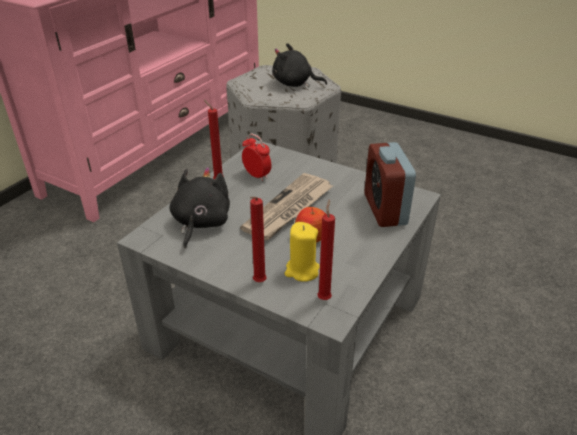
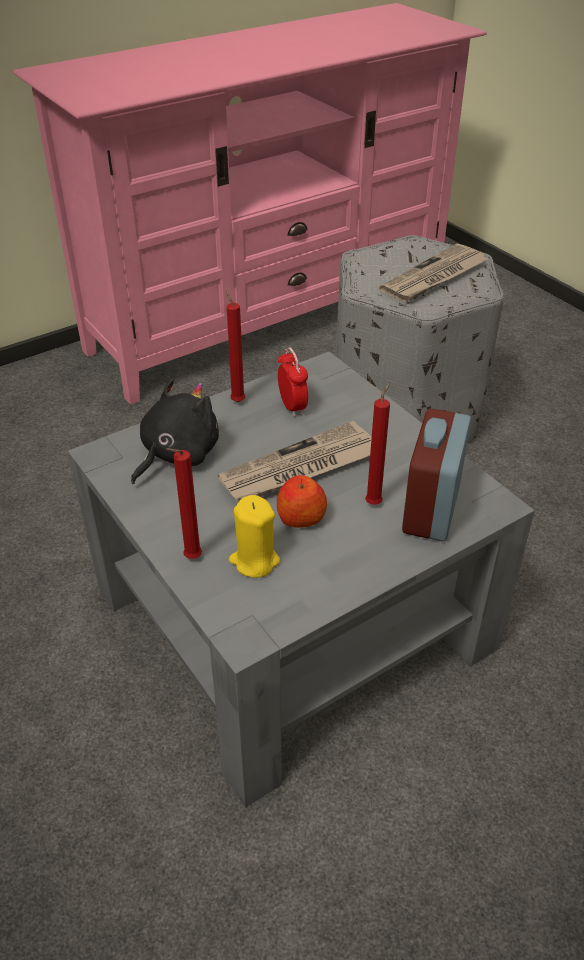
camera: 25 degrees right, 5 degrees up
black plush toy [272,43,327,87] -> newspaper [379,244,488,302]
red candle [317,199,335,300] -> red candle moved to [365,382,390,505]

